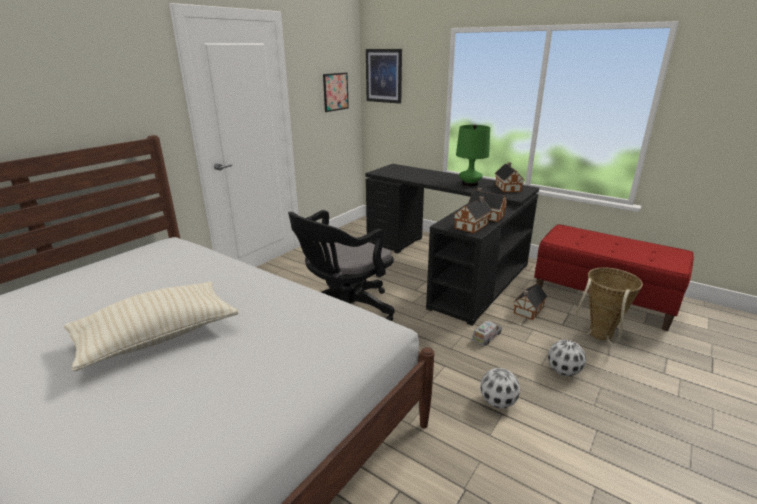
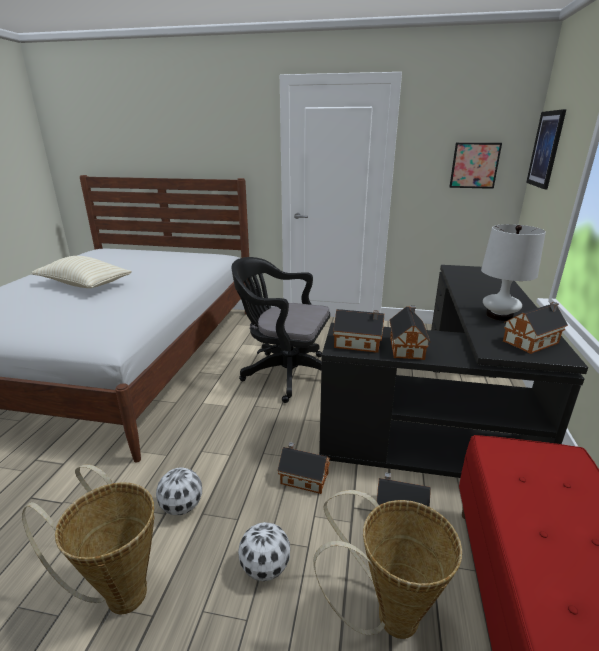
camera: 65 degrees right, 0 degrees up
green table lamp [456,125,490,187] -> white table lamp [481,224,546,321]
toy truck [472,321,502,346] -> toy house [277,442,330,494]
none -> basket [22,464,155,614]

